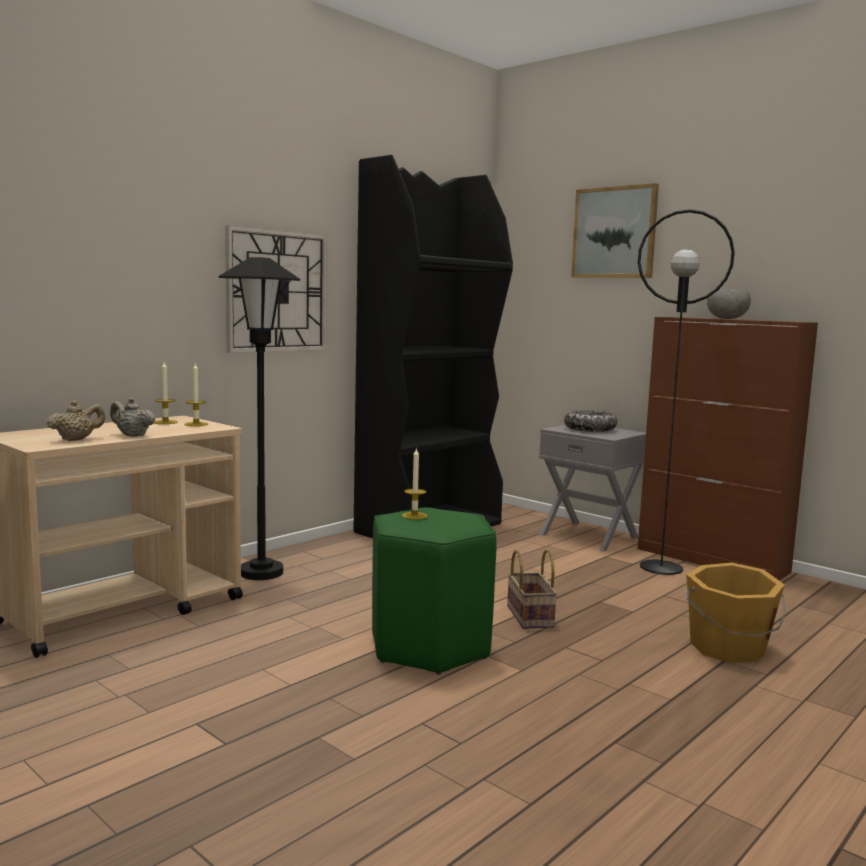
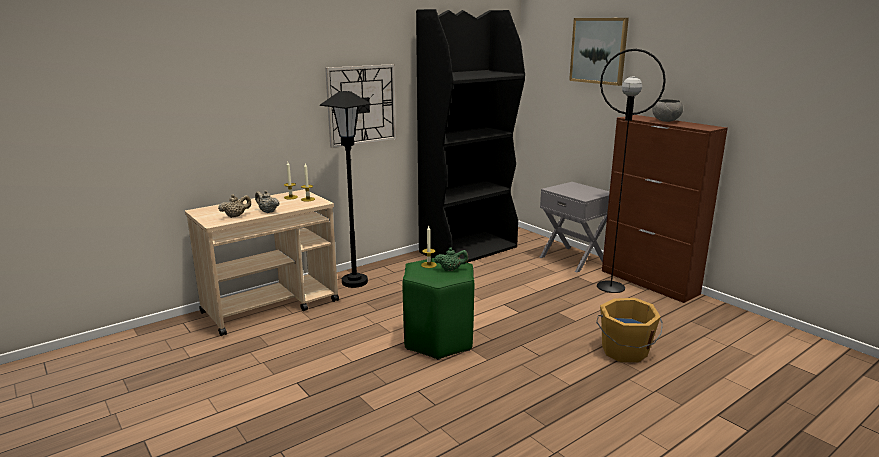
camera: 10 degrees right, 10 degrees up
basket [507,549,558,629] -> none
bowl [564,410,617,432] -> none
none -> green teapot [434,247,468,271]

